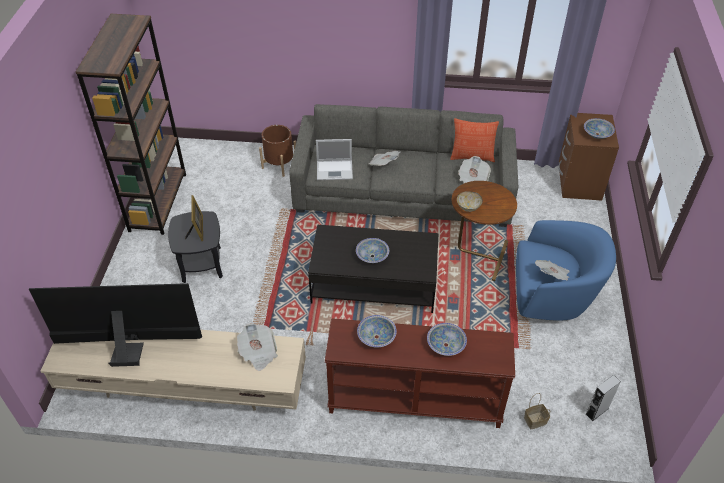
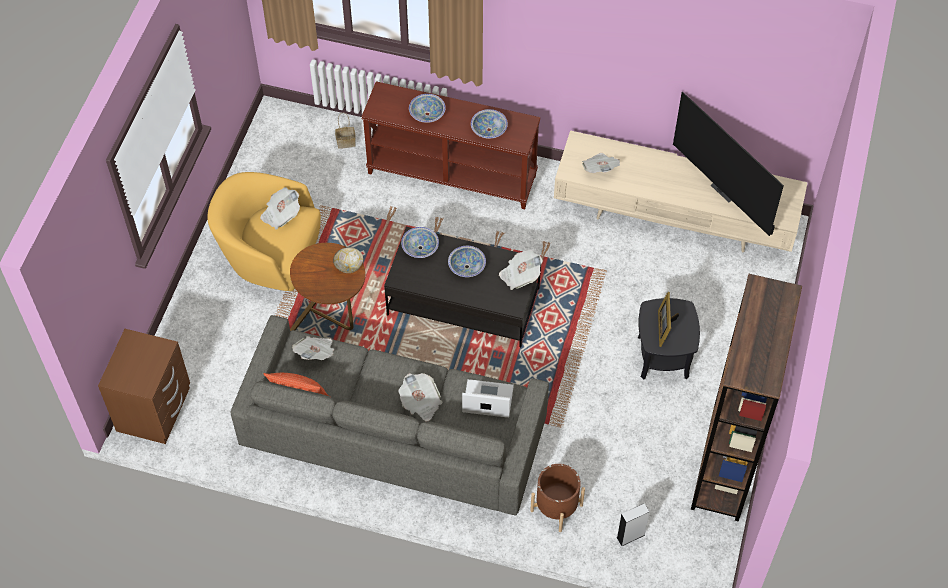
camera: 170 degrees left, 10 degrees up
television [29,283,202,367] -> television turned 45 degrees clockwise [673,92,784,236]
blue armchair [516,220,616,321] -> yellow armchair [207,172,321,291]
bowl [584,118,615,139] -> bowl moved to [401,227,439,258]
grey speaker [585,375,621,421] -> grey speaker moved to [616,503,650,546]
none -> newspaper [499,250,543,290]

